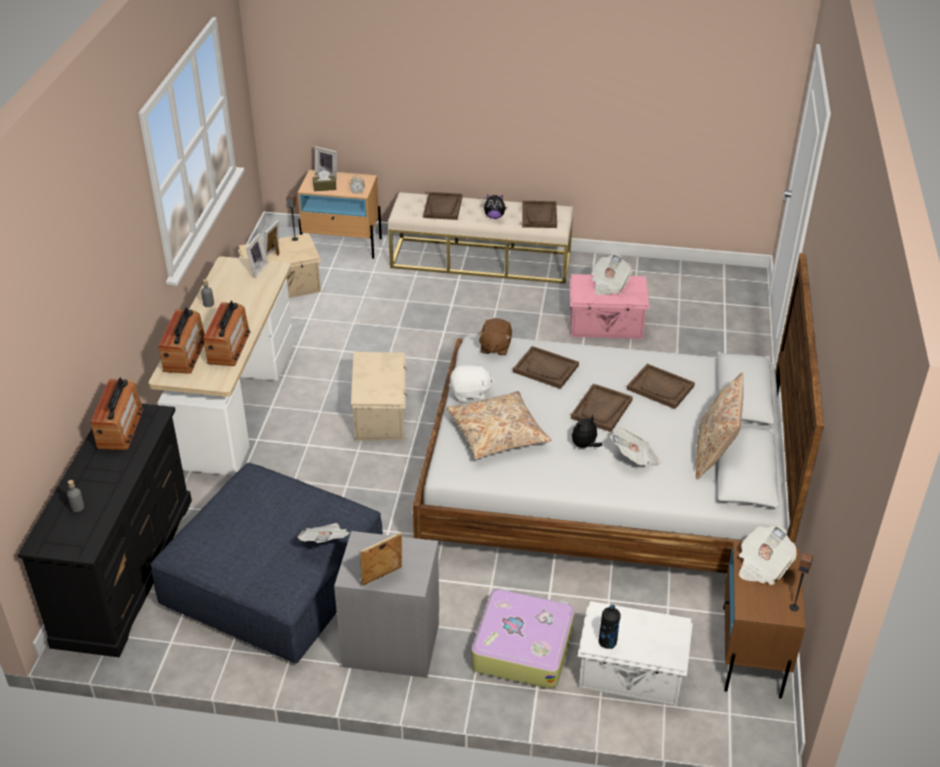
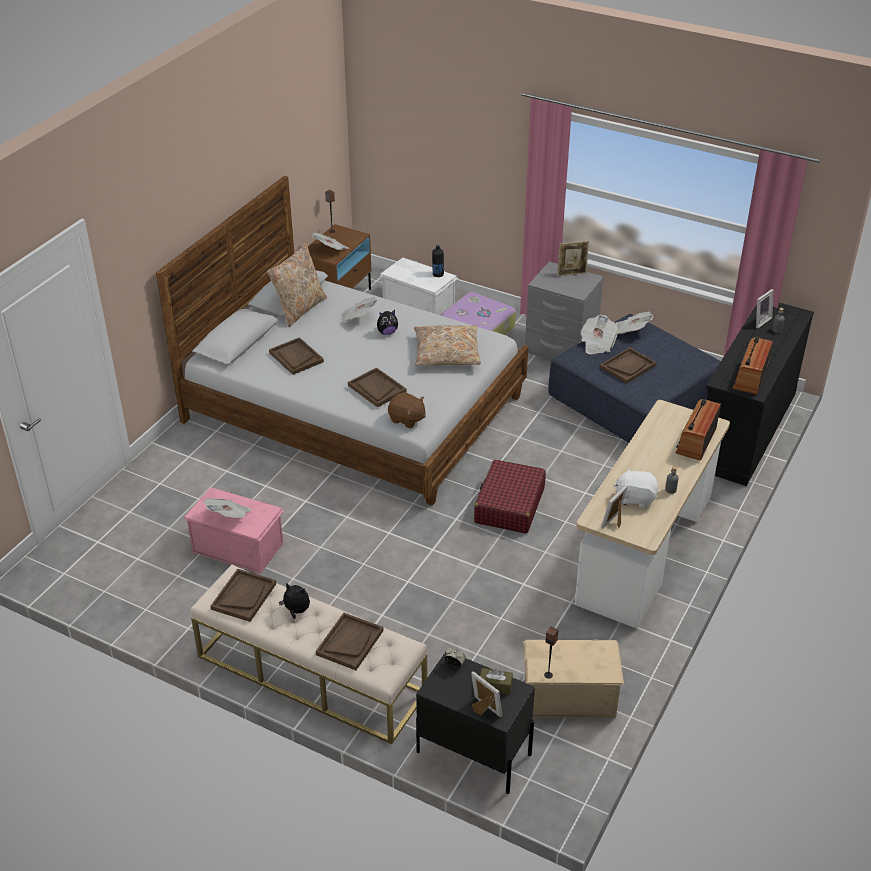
camera: 160 degrees left, 0 degrees up
radio [203,300,251,366] -> none
picture frame [264,220,280,256] -> picture frame moved to [755,289,774,329]
beige nightstand [298,170,382,259] -> black nightstand [416,652,535,794]
beige storage box [351,352,407,441] -> red suitcase [474,460,546,534]
white plush toy [449,363,494,402] -> white plush toy moved to [613,467,659,508]
brown plush toy [478,318,512,355] -> brown plush toy turned 90 degrees clockwise [388,392,426,428]
brown tray [571,384,633,432] -> brown tray moved to [600,347,656,384]
none -> newspaper [615,312,653,334]

